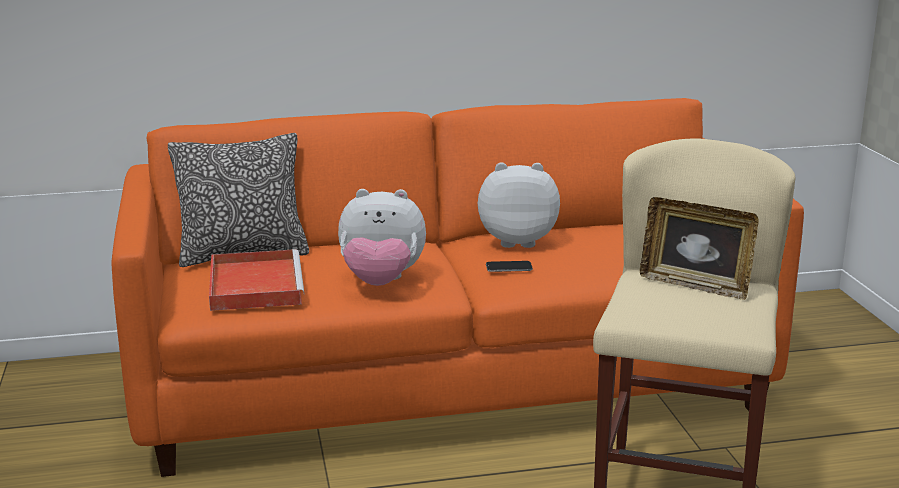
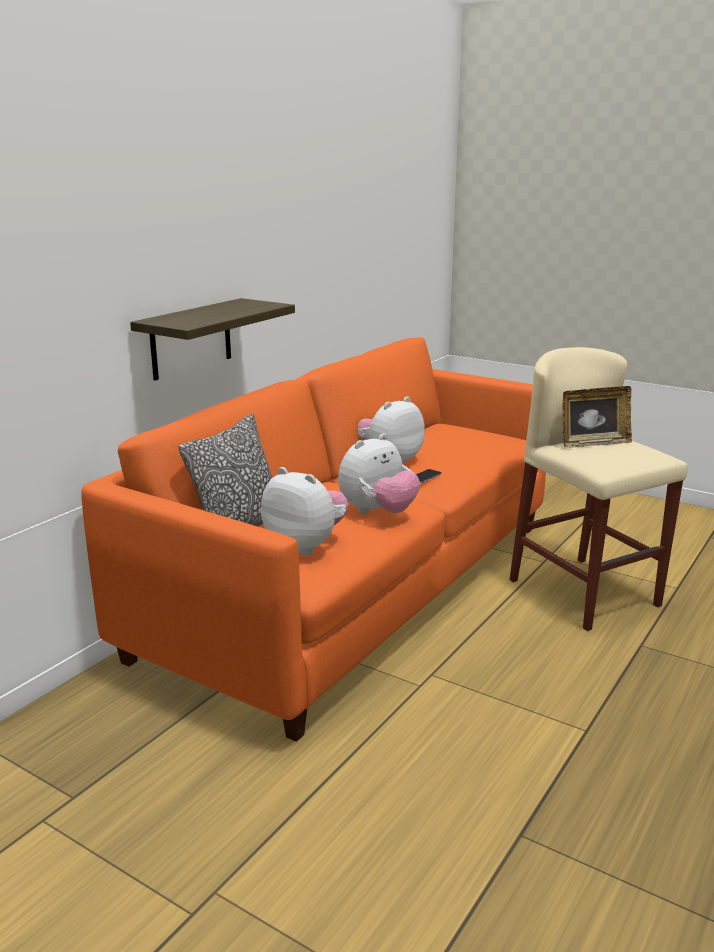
camera: 45 degrees left, 0 degrees up
red tray [209,249,304,311] -> plush toy [261,467,348,555]
none -> shelf [130,298,295,381]

